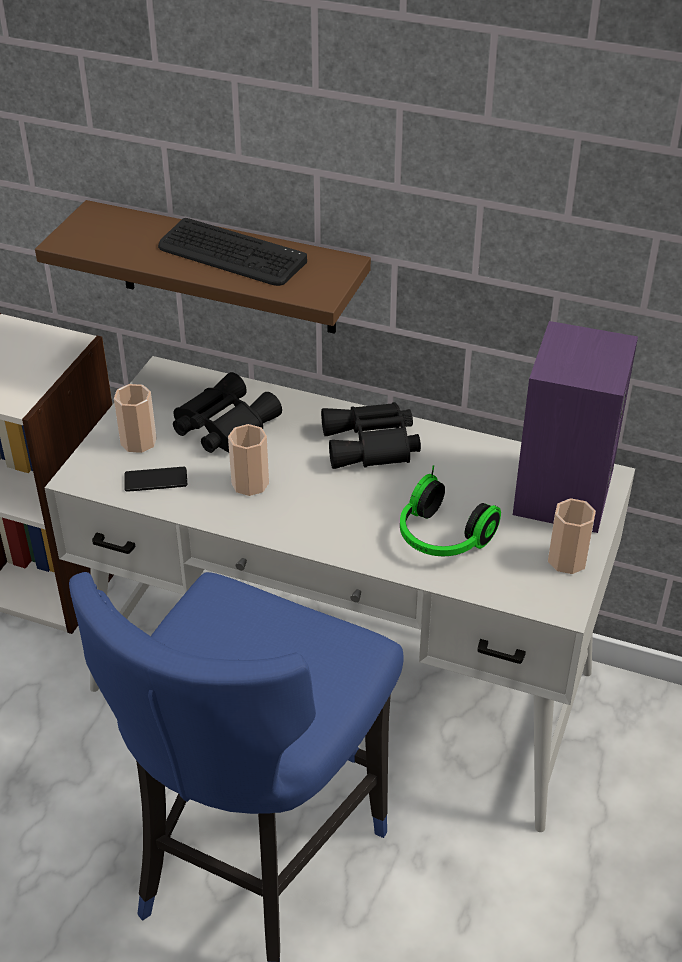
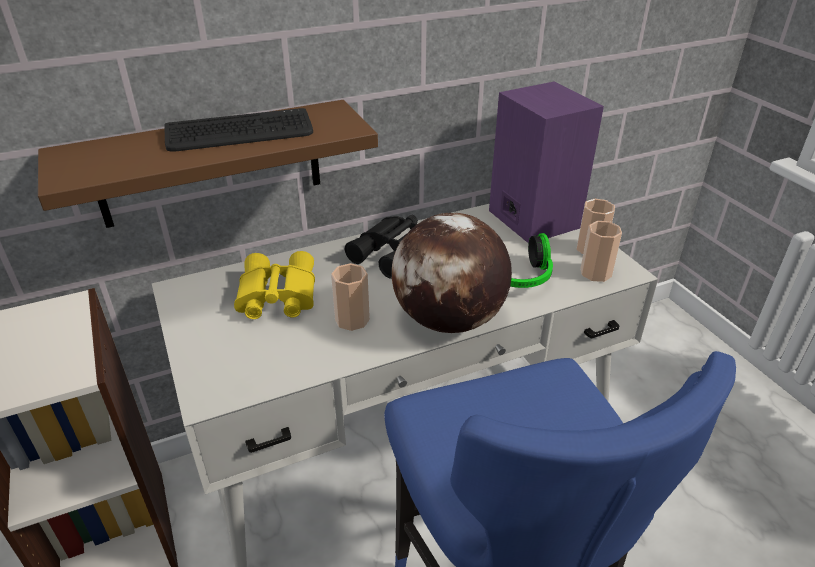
camera: 45 degrees left, 5 degrees down
cup [114,384,157,453] -> cup moved to [580,221,622,282]
phone [124,467,187,492] -> none
black binoculars [173,372,282,453] -> yellow binoculars [234,251,315,319]
none -> globe [392,213,512,333]

